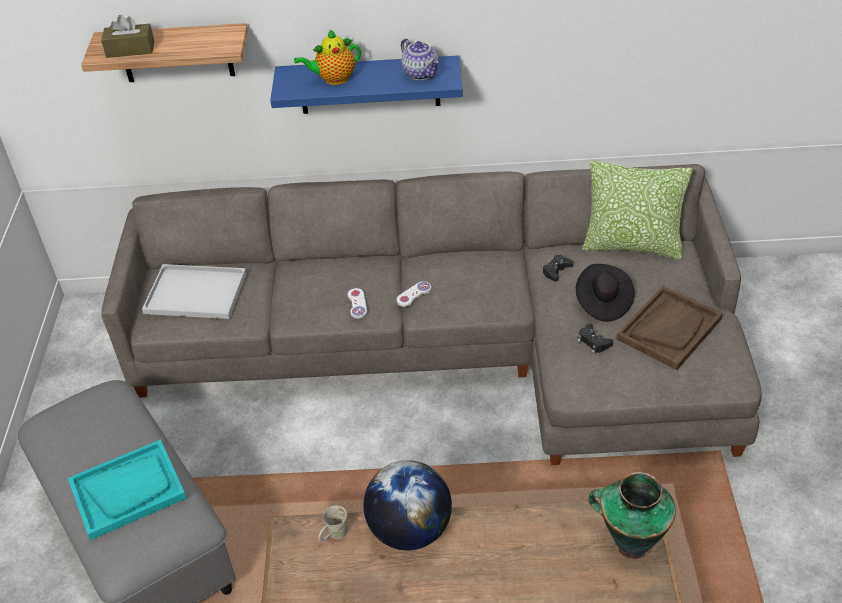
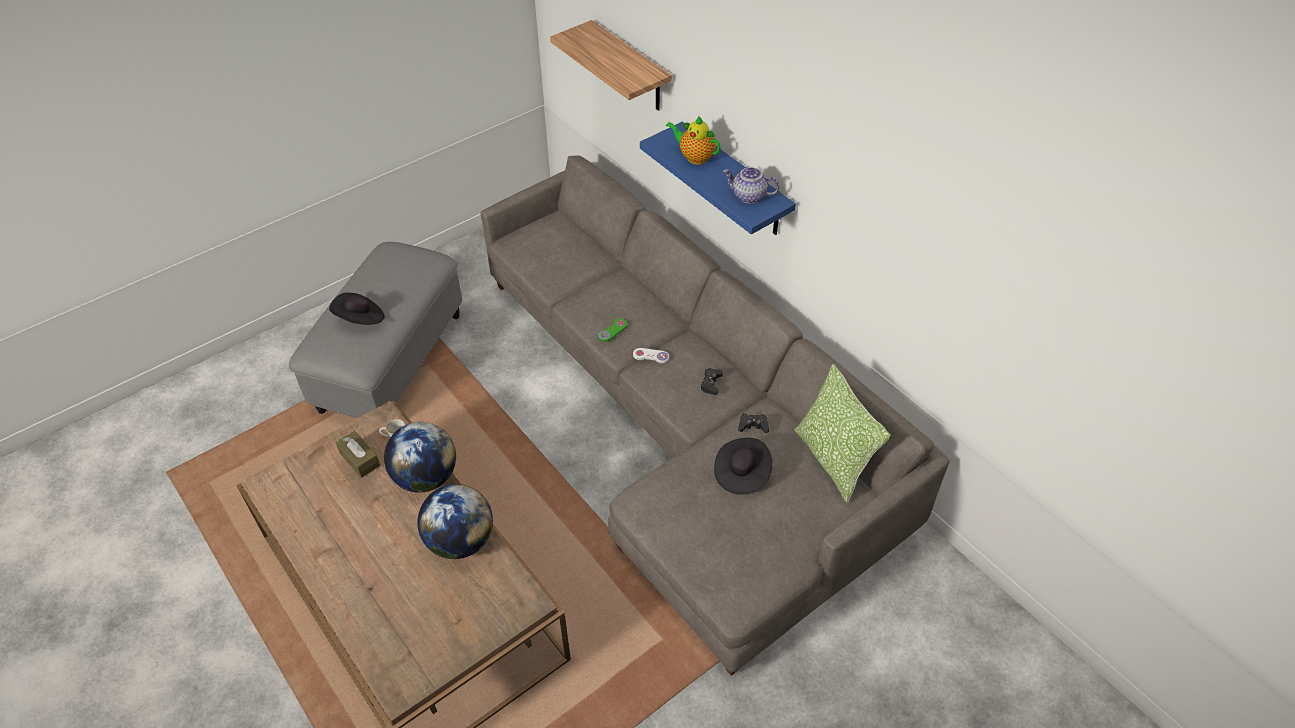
camera: 50 degrees right, 5 degrees up
turquoise tray [68,440,187,540] -> black hat [329,293,385,325]
brown tissue box [101,15,154,58] -> brown tissue box moved to [336,431,380,478]
white tray [142,264,246,319] -> none
white game controller [348,288,367,319] -> green game controller [598,318,627,342]
teapot [401,39,439,80] -> teapot turned 90 degrees clockwise [723,167,779,204]
black game controller [578,324,613,354] -> black game controller moved to [700,368,723,395]
vase [588,472,676,559] -> none
brown tray [616,286,723,370] -> none
none -> globe [417,484,493,559]

